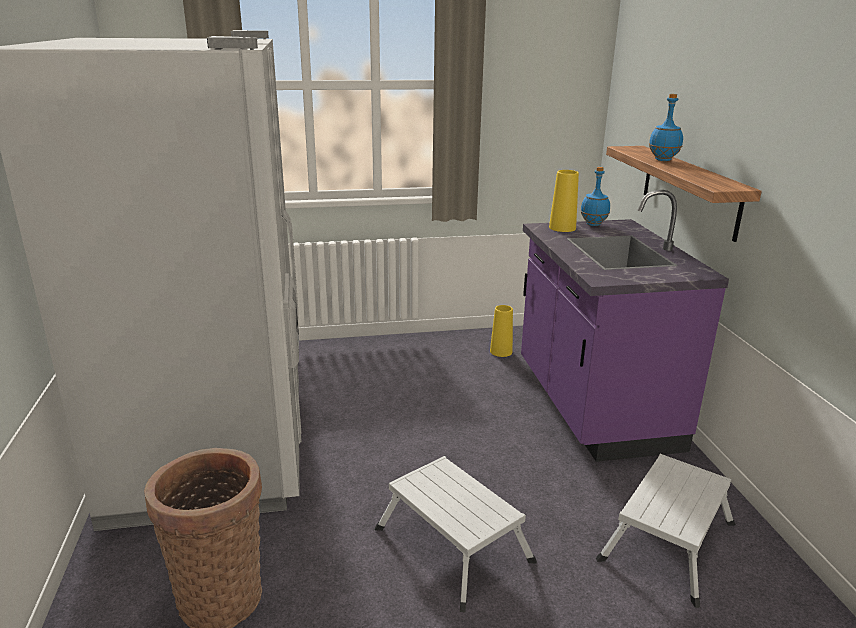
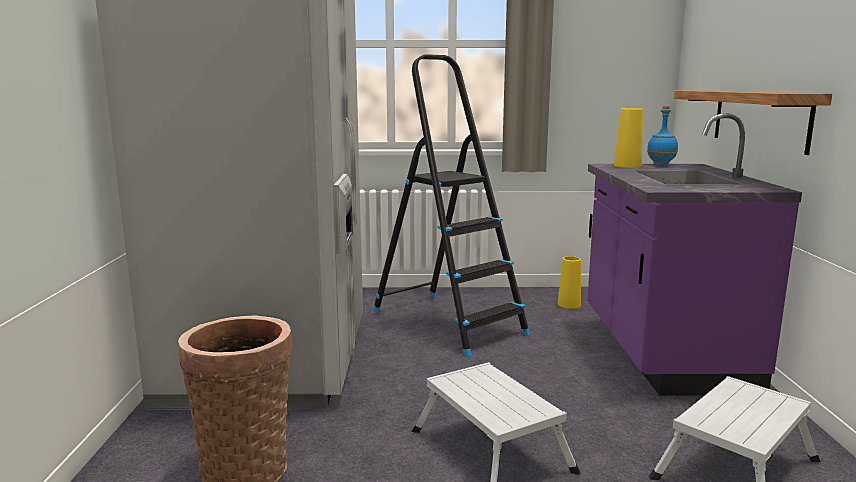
camera: 10 degrees right, 10 degrees down
blue bottle [649,94,683,161] -> none
none -> black step ladder [373,54,530,357]

